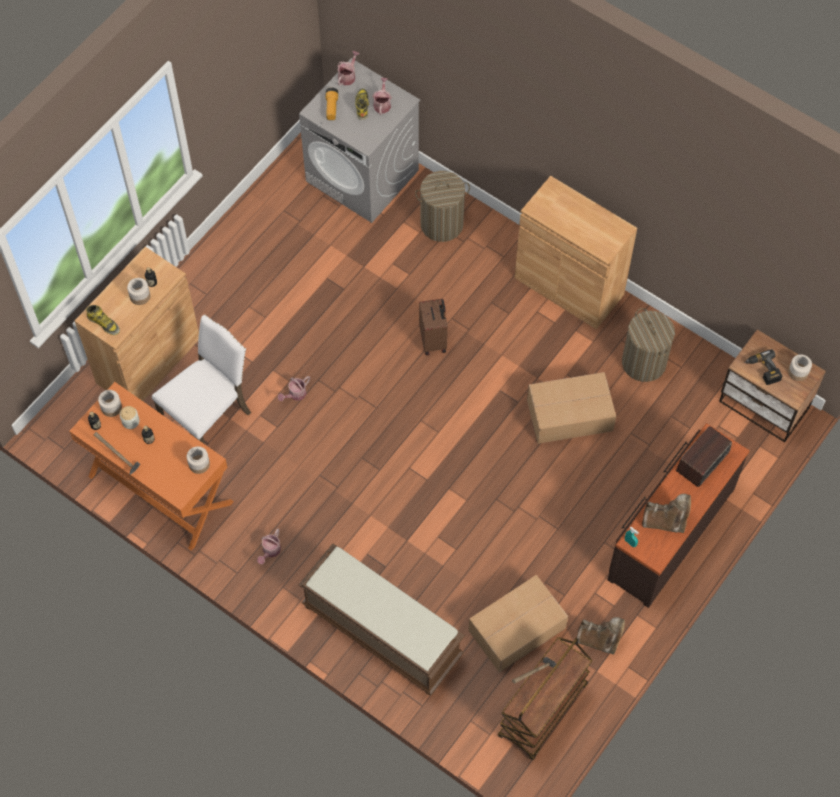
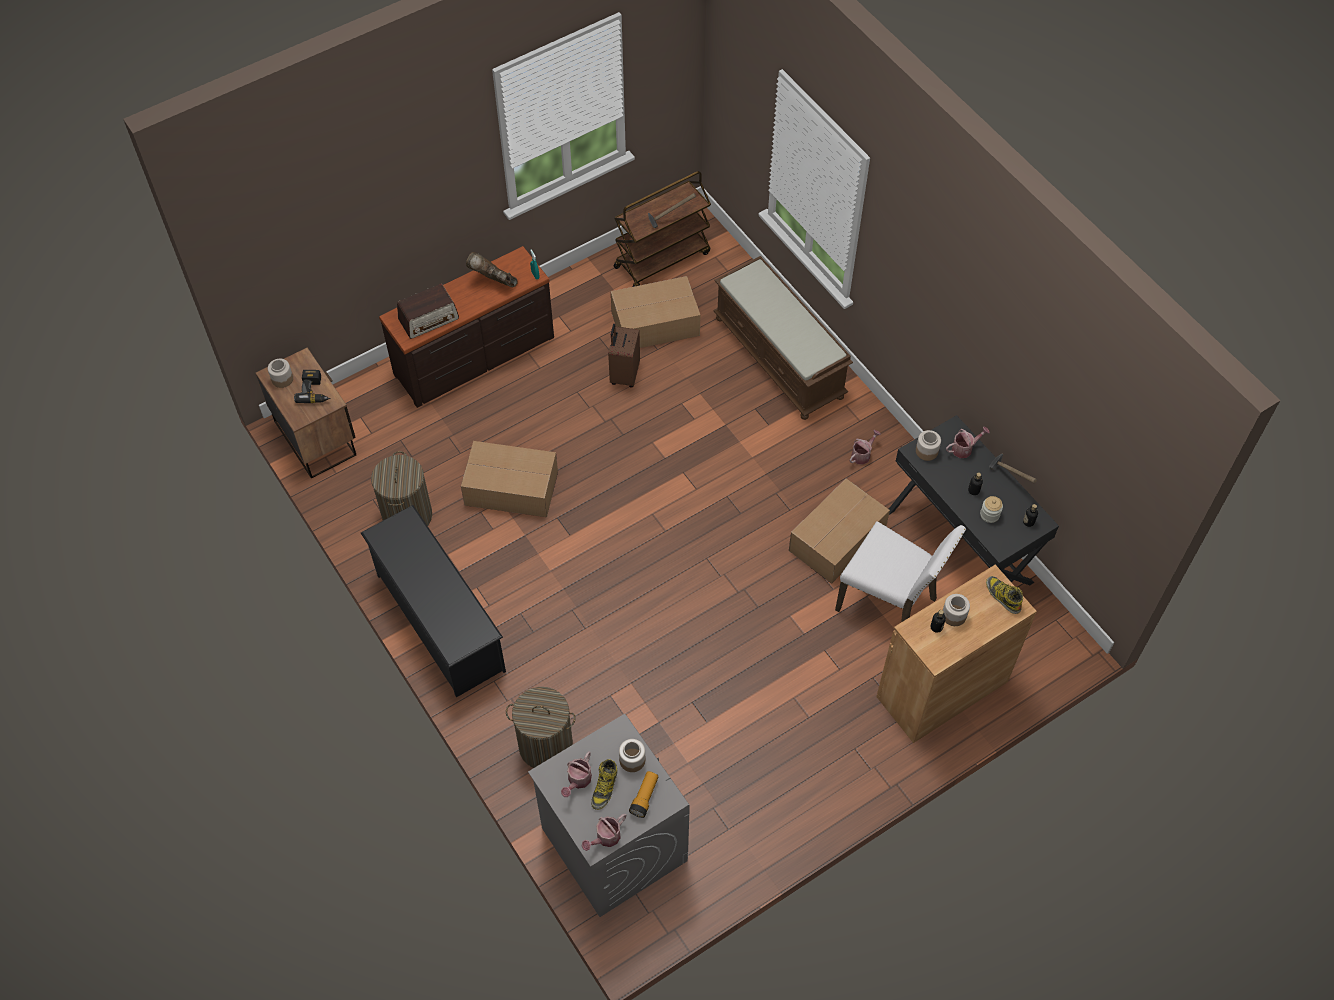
camera: 160 degrees left, 5 degrees down
orange desk [69,382,234,551] -> black desk [889,415,1059,585]
jar [98,390,122,417] -> jar moved to [619,739,645,772]
white chair [152,315,251,444] -> white chair turned 120 degrees counterclockwise [835,522,966,622]
watering can [278,376,310,401] -> watering can moved to [946,426,990,458]
brown suitcase [419,299,448,355] -> brown suitcase moved to [608,324,640,387]
brown cabinet [515,176,637,329] -> black shoe rack [361,505,506,698]
brown boot [577,617,625,655] -> none
none -> cardboard box [789,478,890,584]

